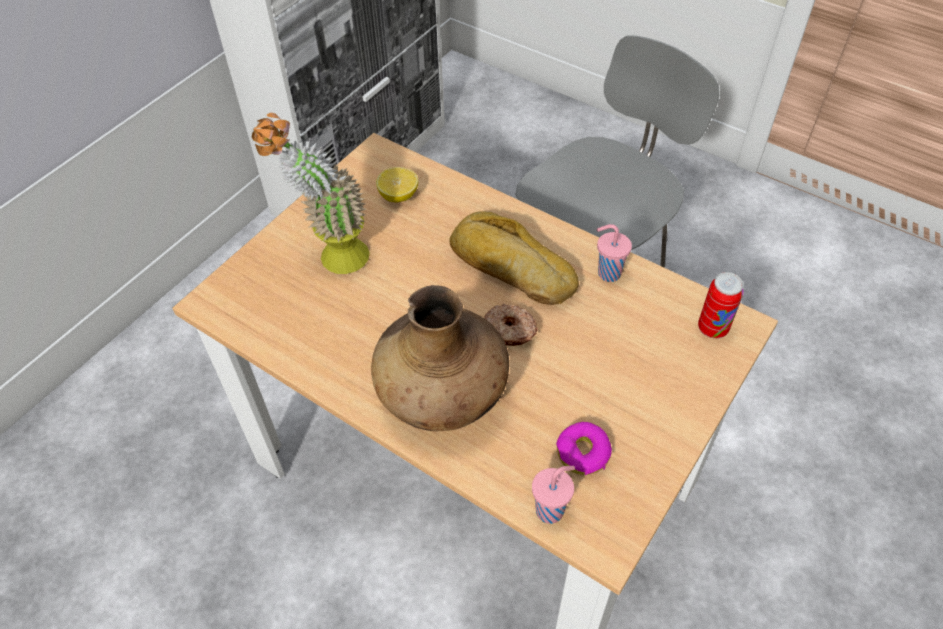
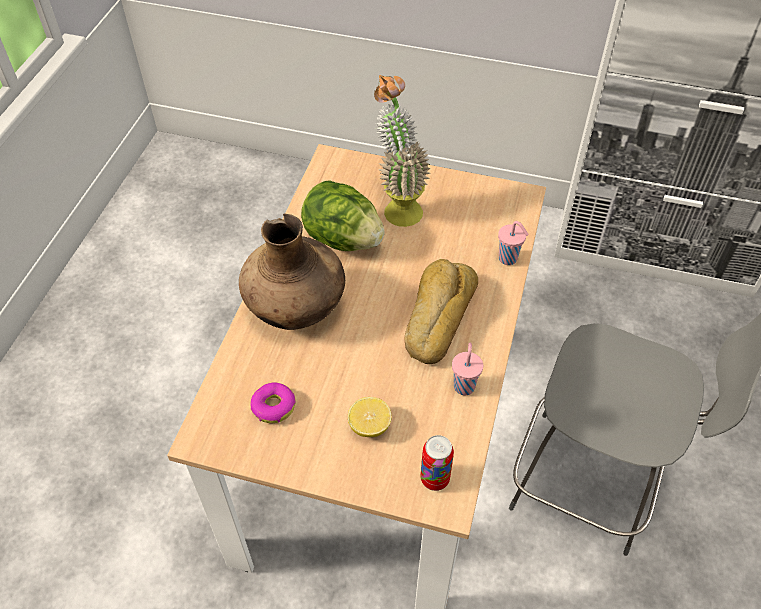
camera: 70 degrees right, 0 degrees up
lemon [376,167,418,202] -> lemon moved to [348,397,392,437]
donut [484,304,538,346] -> none
pink cup [532,466,575,524] -> pink cup moved to [498,221,529,265]
none -> lettuce [301,180,385,251]

